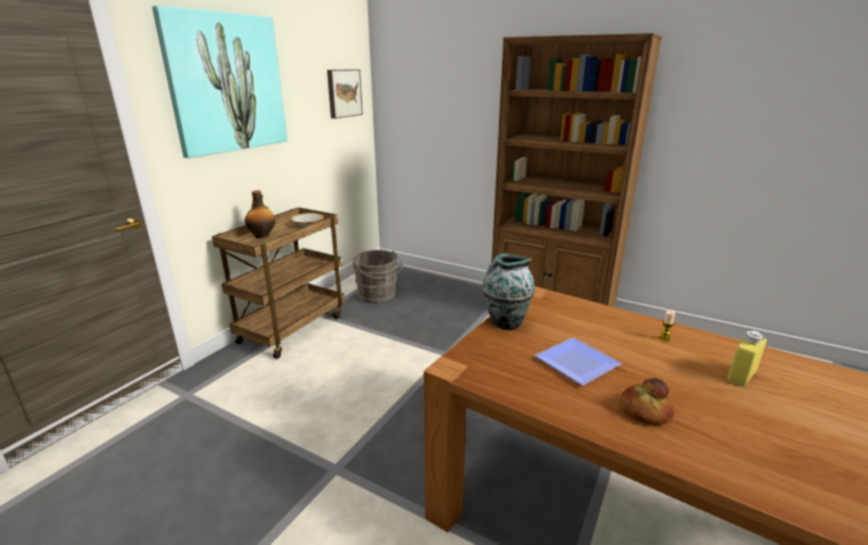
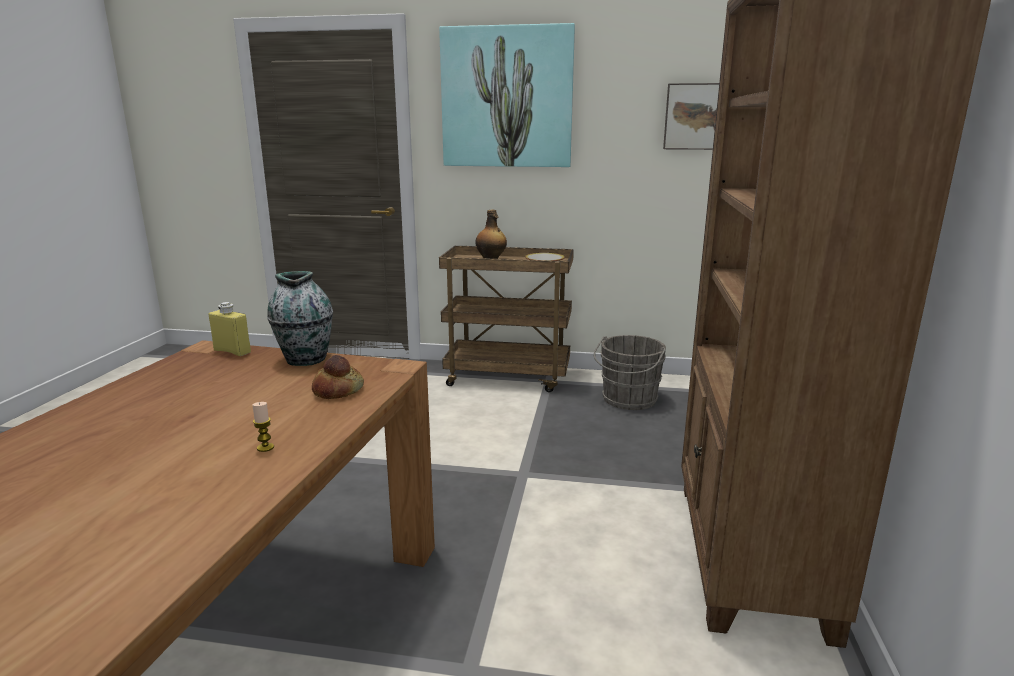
camera: 70 degrees right, 5 degrees down
plate [535,337,622,386] -> none
bread [620,378,674,425] -> bread moved to [312,355,364,399]
yellow bottle [728,331,767,387] -> yellow bottle moved to [209,302,251,356]

